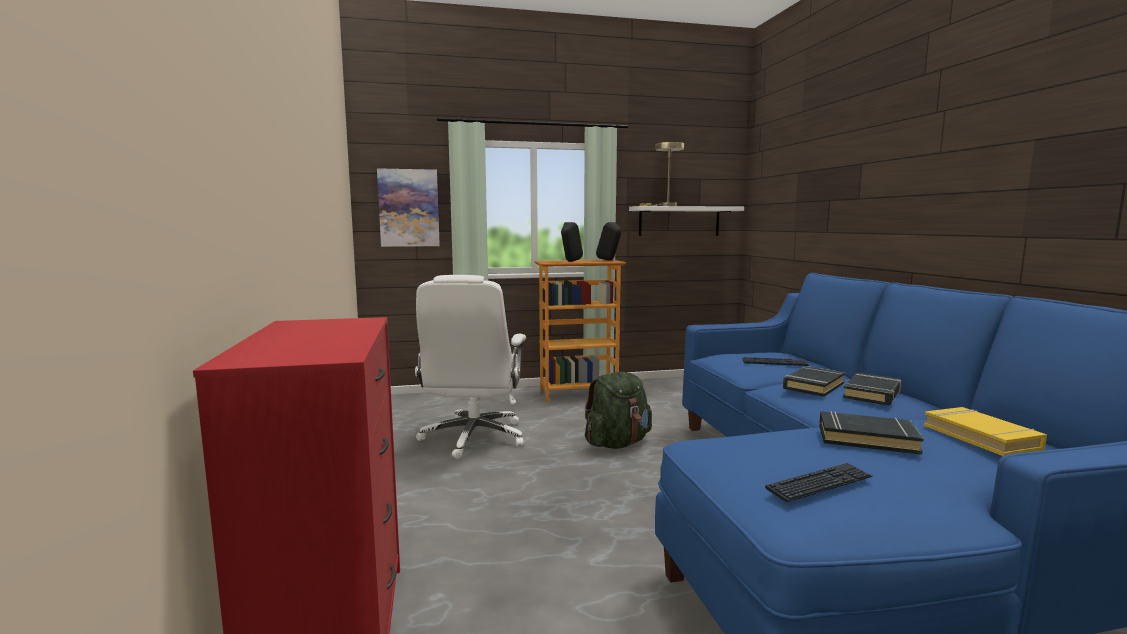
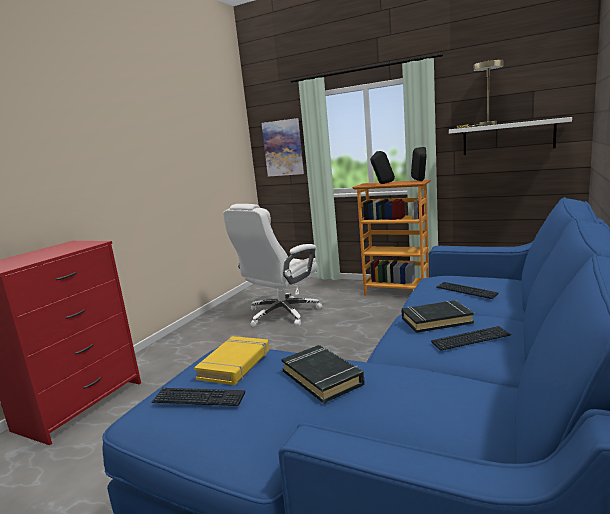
camera: 40 degrees right, 5 degrees up
green backpack [585,372,652,449] -> none
black book [843,372,901,406] -> keyboard [431,326,511,351]
yellow book [924,407,1047,456] -> yellow book moved to [194,336,269,385]

